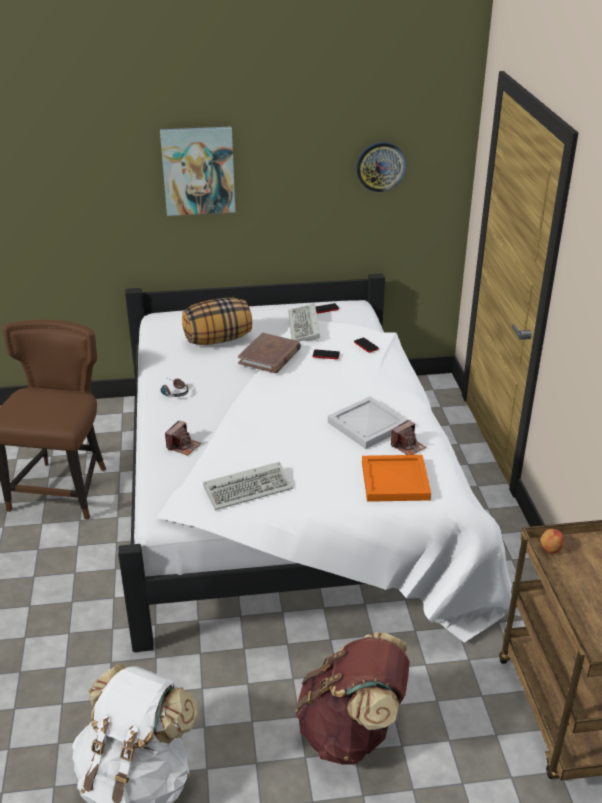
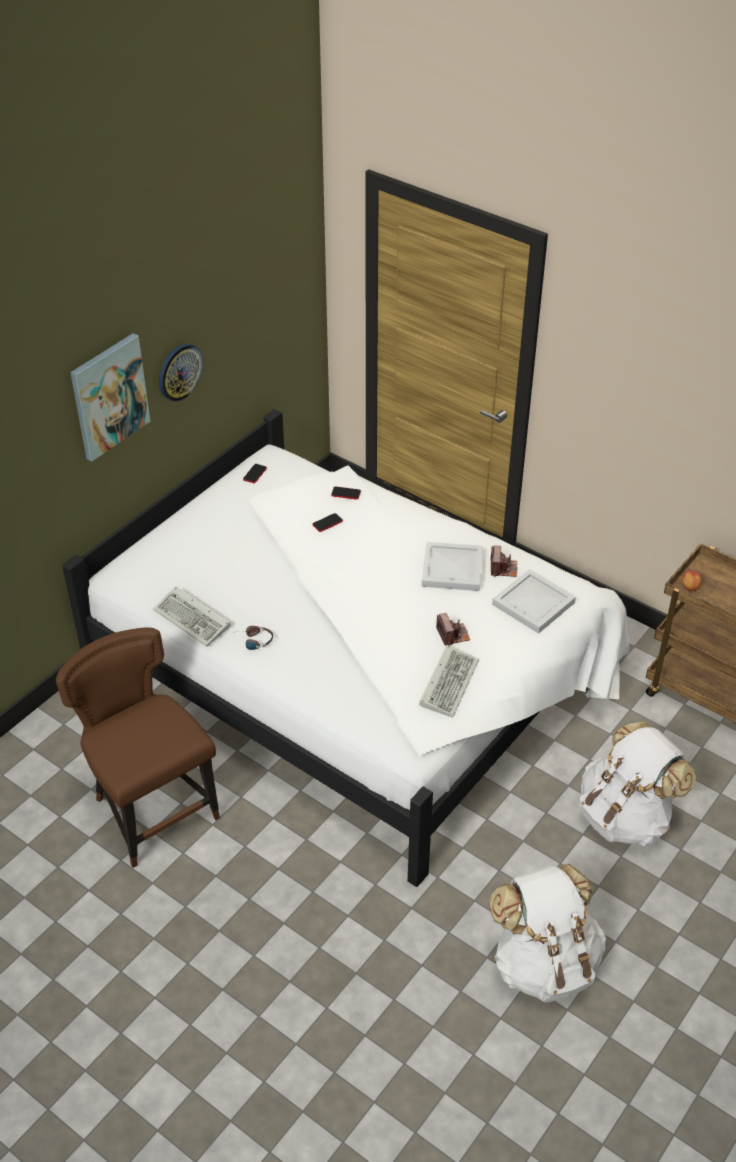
camera: 45 degrees left, 10 degrees up
camera [165,420,201,456] -> camera moved to [436,613,470,646]
pillow [182,298,252,345] -> none
brown book [238,333,301,373] -> none
keyboard [288,304,320,341] -> keyboard moved to [153,586,231,647]
brown backpack [295,632,410,765] -> white backpack [580,721,696,846]
wall clock [356,142,406,192] -> wall clock moved to [159,344,203,402]
orange tray [362,455,431,502] -> white tray [492,569,576,634]

